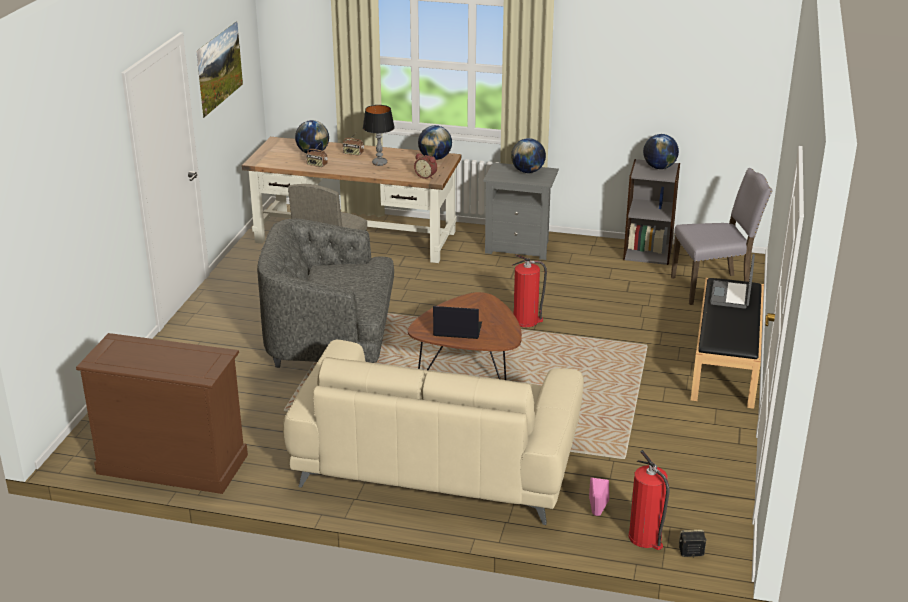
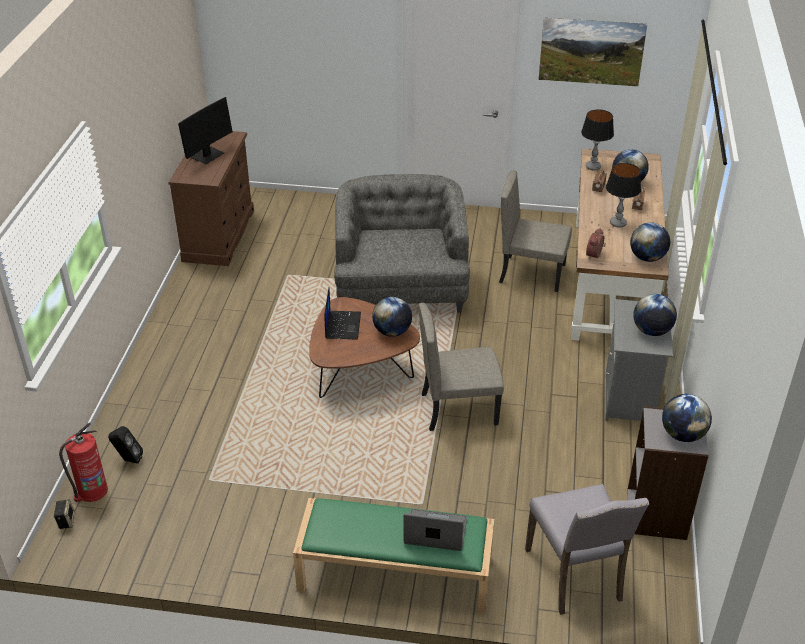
camera: 85 degrees right, 10 degrees up
beige sofa [283,340,584,525] -> none
fire extinguisher [512,254,547,327] -> beige chair [418,303,504,431]
pink speaker [589,478,609,516] -> black speaker [108,426,143,464]
black bench [691,278,764,409] -> green bench [293,498,495,614]
none -> monitor [178,97,233,164]
none -> globe [372,297,412,337]
none -> table lamp [581,109,614,171]

